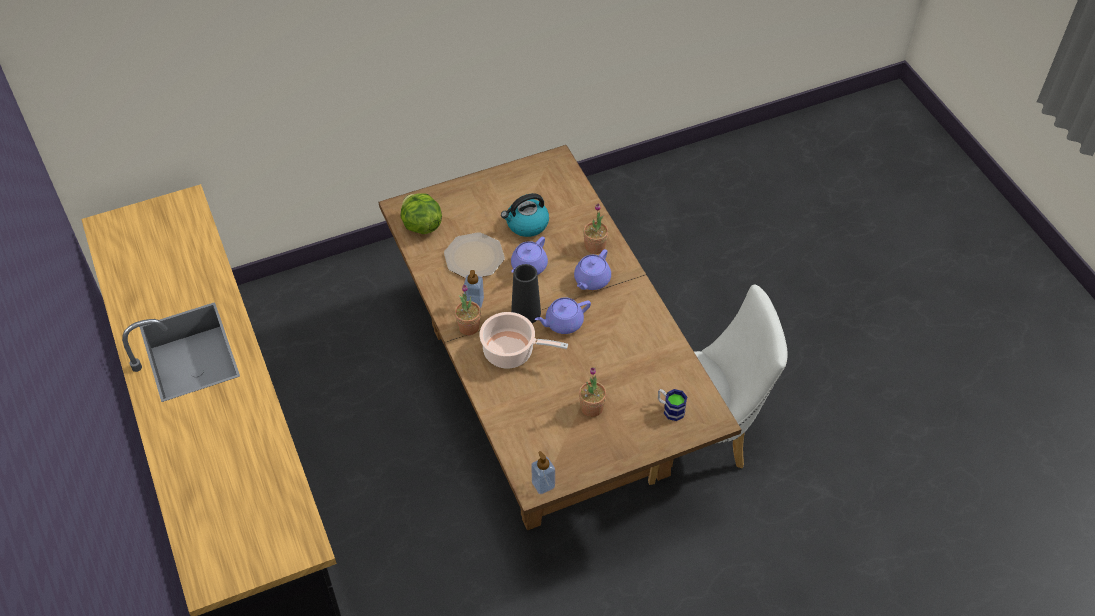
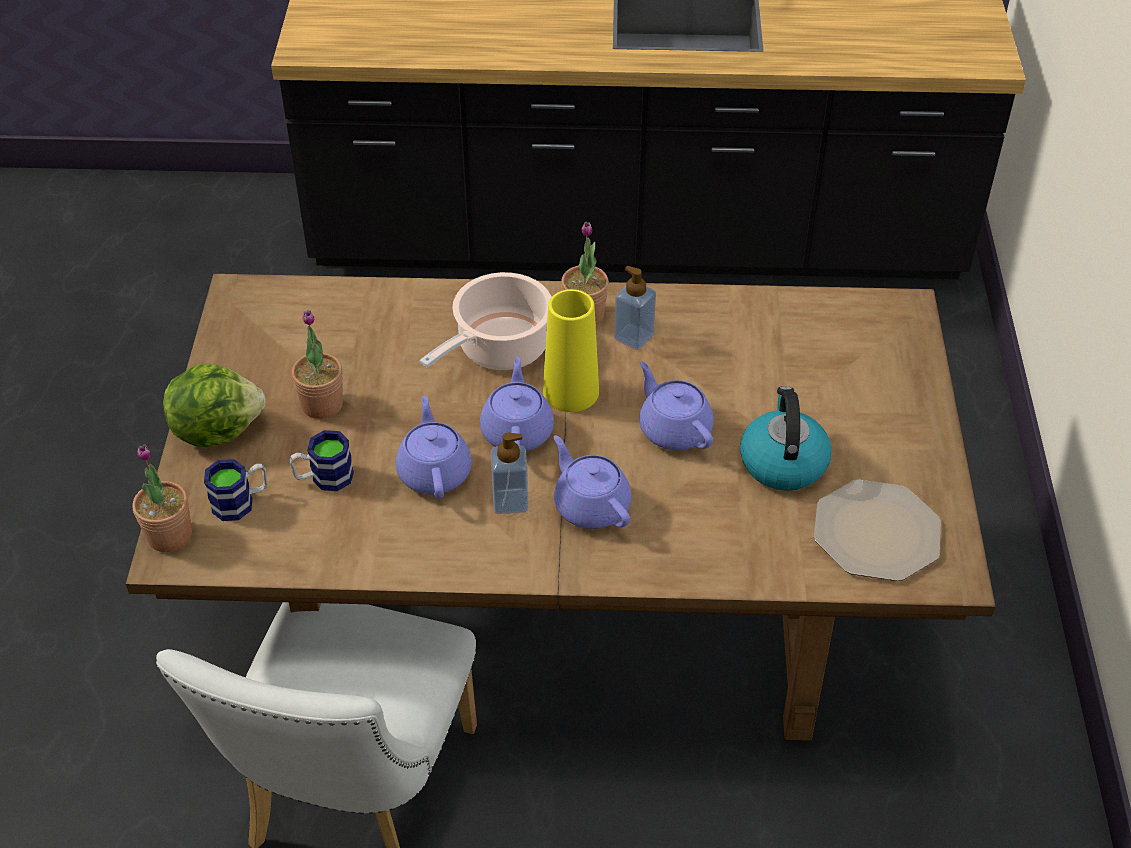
camera: 115 degrees right, 5 degrees down
lettuce [400,193,442,234] -> lettuce moved to [163,364,266,447]
plate [444,232,505,278] -> plate moved to [814,480,941,581]
black vase [511,264,541,323] -> yellow vase [543,289,599,412]
soap dispenser [531,451,555,494] -> soap dispenser moved to [491,433,528,514]
potted plant [583,203,608,254] -> potted plant moved to [133,444,192,552]
none -> mug [290,430,354,491]
none -> purple teapot [396,396,472,498]

